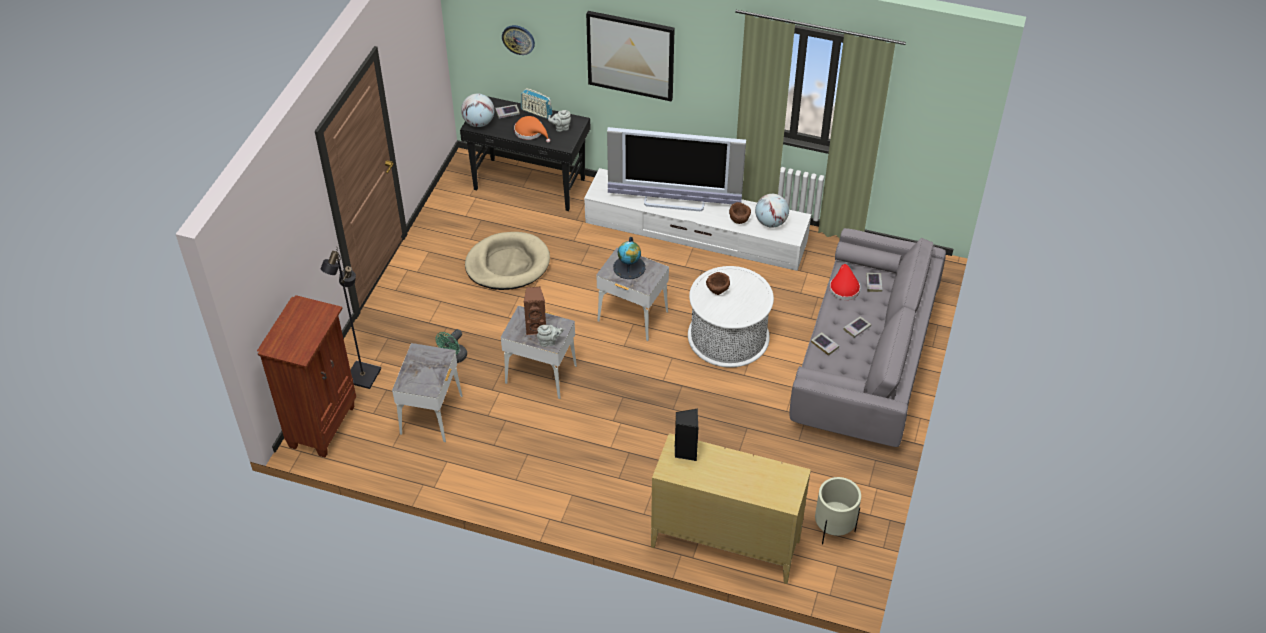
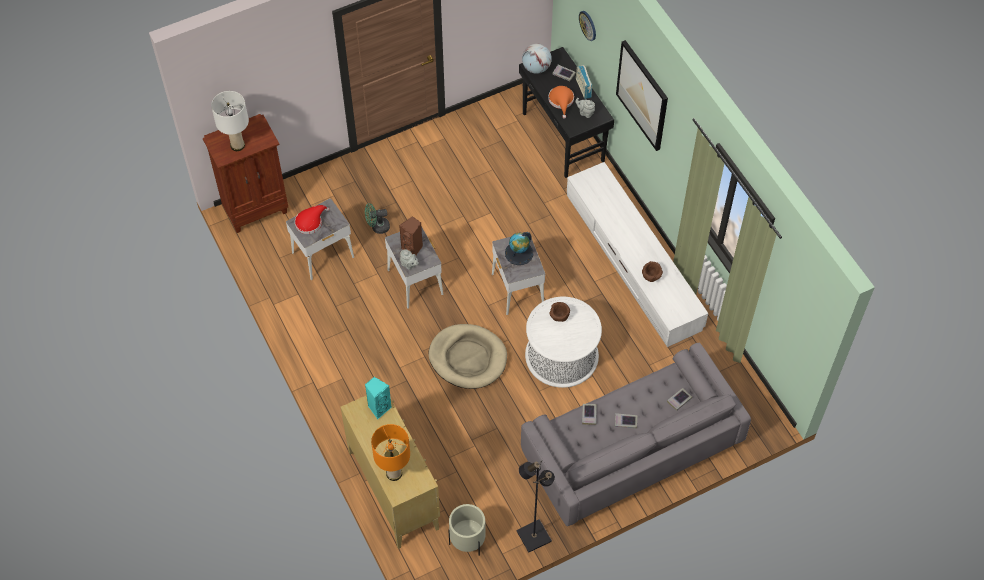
camera: 45 degrees right, 10 degrees up
black floor lamp [321,248,381,389] -> black floor lamp moved to [517,461,555,553]
beige dog bed [465,232,550,290] -> beige dog bed moved to [429,324,507,389]
television [607,127,746,211] -> none
black speaker [675,409,699,461] -> turquoise speaker [365,377,392,419]
globe [755,194,789,228] -> none
red hat [829,264,860,300] -> red hat moved to [295,205,329,234]
none -> white table lamp [211,91,249,151]
none -> orange table lamp [371,424,410,481]

